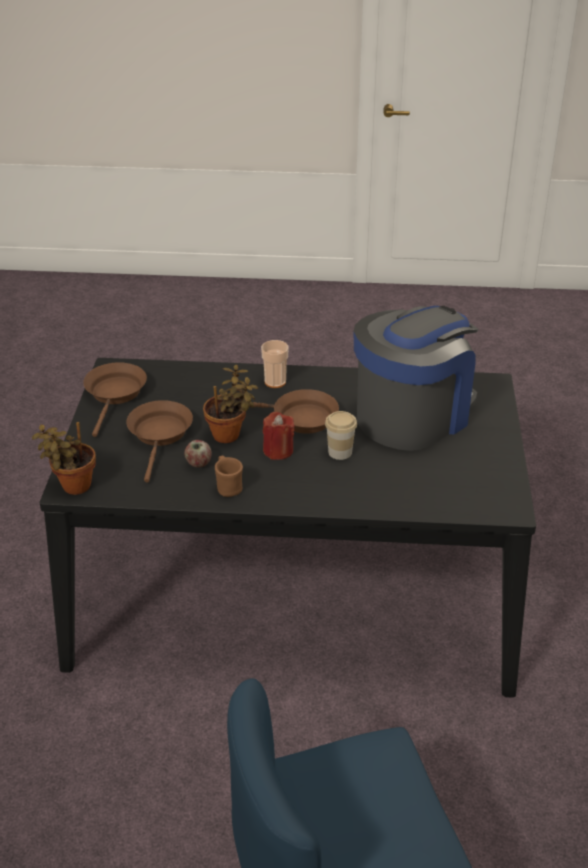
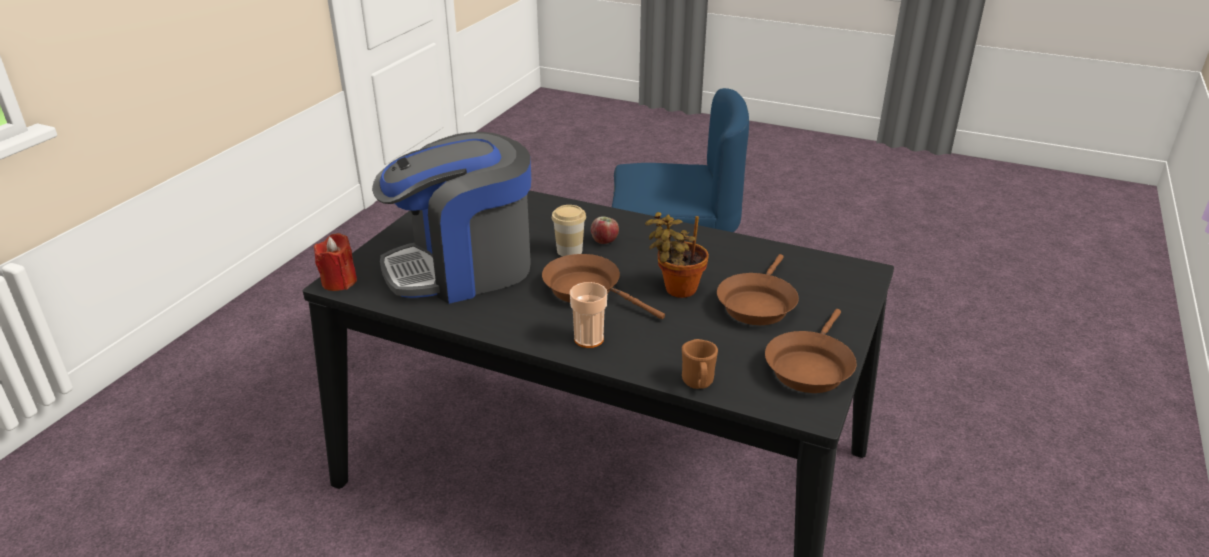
camera: 160 degrees left, 5 degrees down
potted plant [32,422,96,495] -> none
apple [184,440,212,468] -> apple moved to [591,216,619,244]
brown mug [215,456,243,497] -> brown mug moved to [682,339,718,389]
red candle [263,412,295,460] -> red candle moved to [314,233,357,291]

